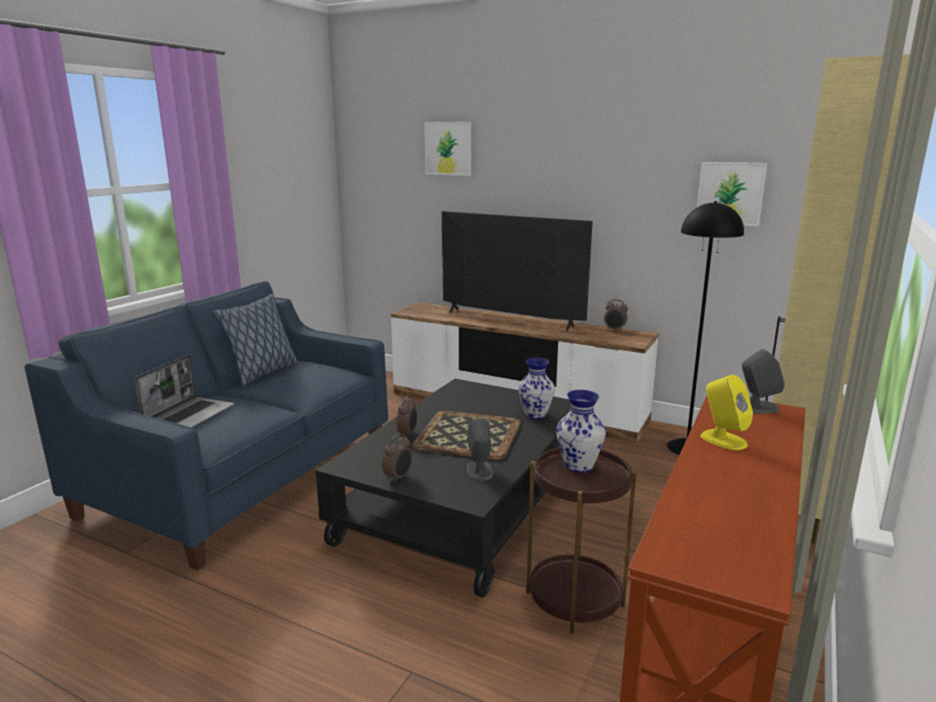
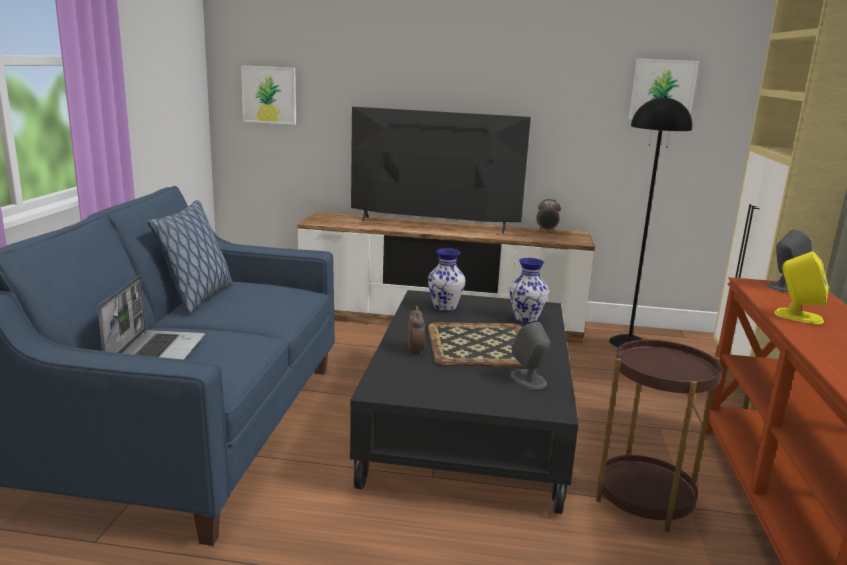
camera: 20 degrees left, 0 degrees up
alarm clock [382,434,412,483] -> none
picture [425,122,471,176] -> picture moved to [241,65,296,125]
vase [556,390,606,473] -> vase moved to [428,248,465,312]

